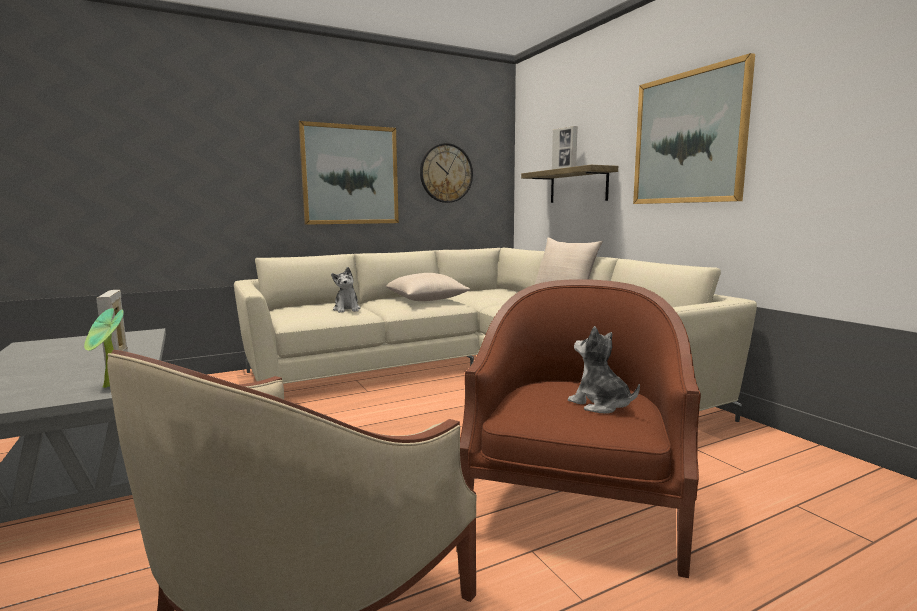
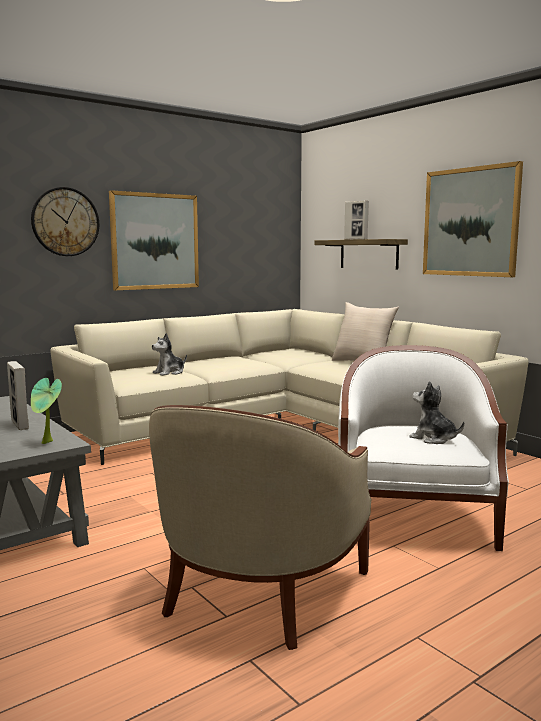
camera: 10 degrees left, 0 degrees up
plush toy [331,267,361,313] -> plush toy turned 75 degrees clockwise [152,333,187,376]
beige pillow [386,273,470,301] -> none
wall clock [420,143,473,203] -> wall clock moved to [31,187,99,256]
brown armchair [460,279,701,578] -> white armchair [338,345,509,551]

